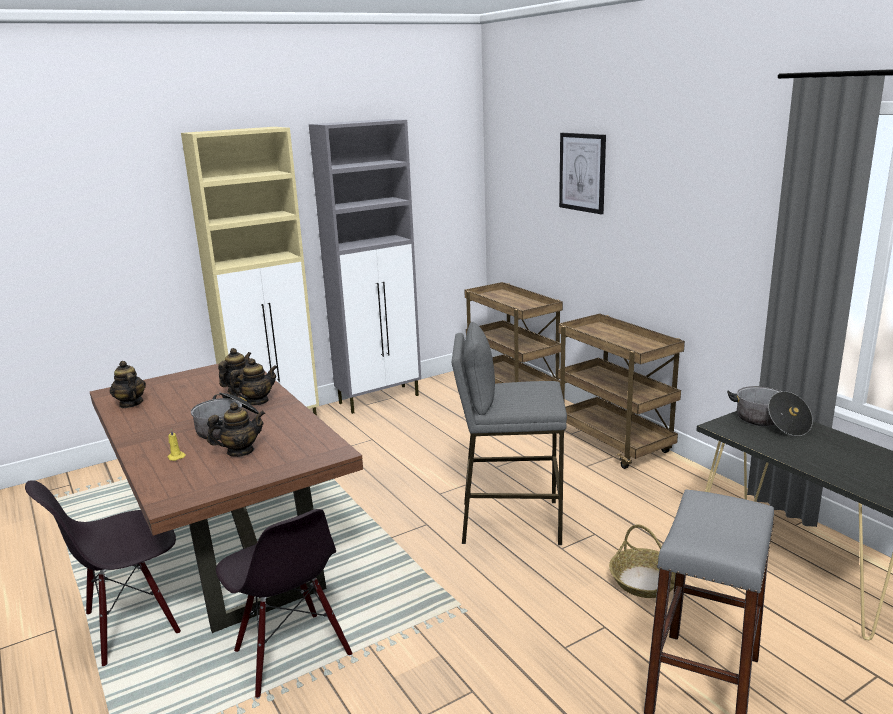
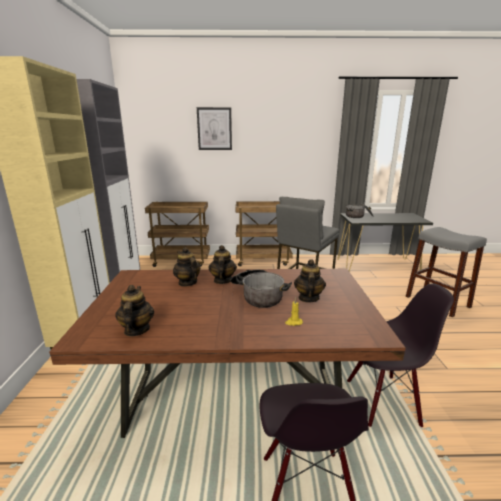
camera: 60 degrees left, 0 degrees up
teapot [110,361,146,408] -> teapot turned 90 degrees clockwise [115,285,154,336]
basket [609,524,675,598] -> none

